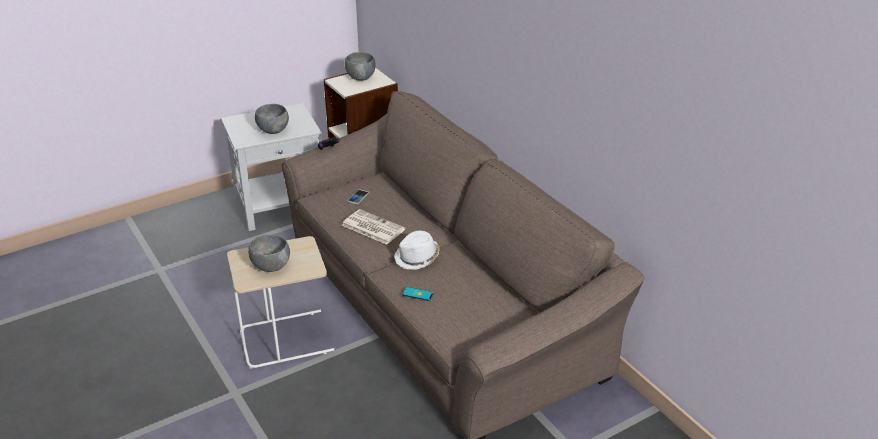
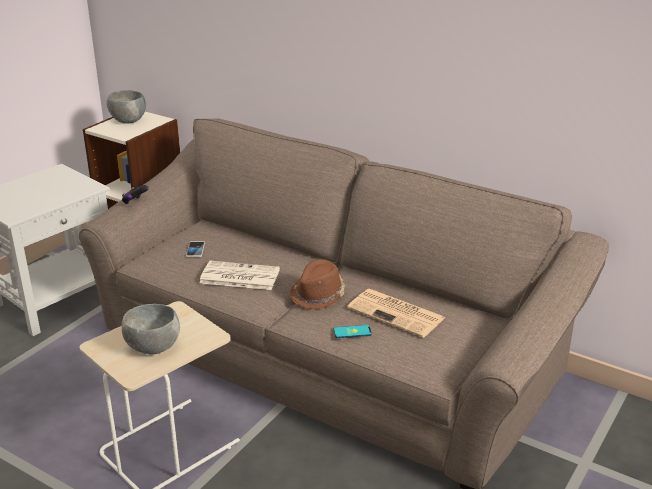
camera: 25 degrees left, 5 degrees down
grey bowl [255,104,289,134] -> none
white hat [395,231,440,270] -> brown hat [290,259,345,310]
none -> newspaper [347,289,446,338]

